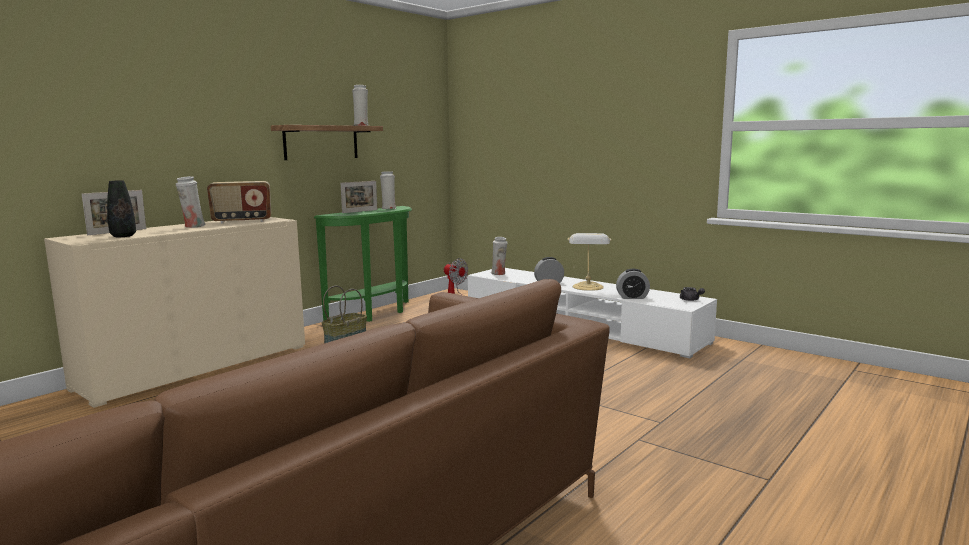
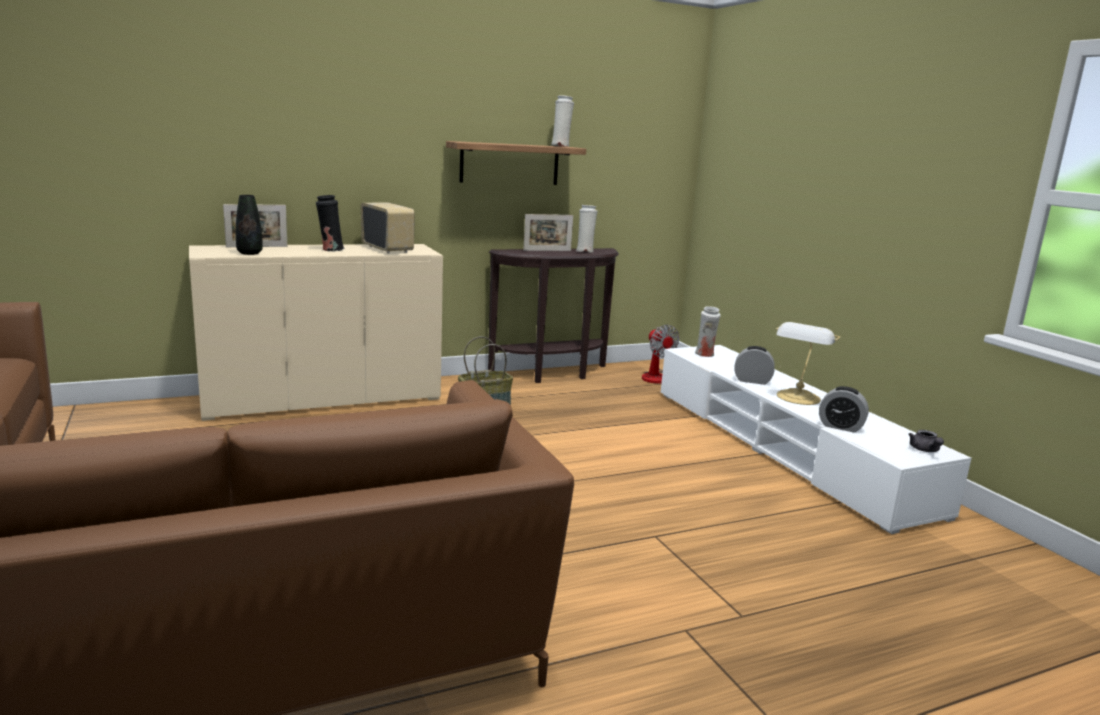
camera: 25 degrees right, 5 degrees up
white vase [176,176,206,228] -> black vase [316,195,345,252]
radio [207,181,271,224] -> radio turned 135 degrees counterclockwise [361,202,415,254]
green console table [314,206,412,322] -> brown console table [488,248,619,383]

